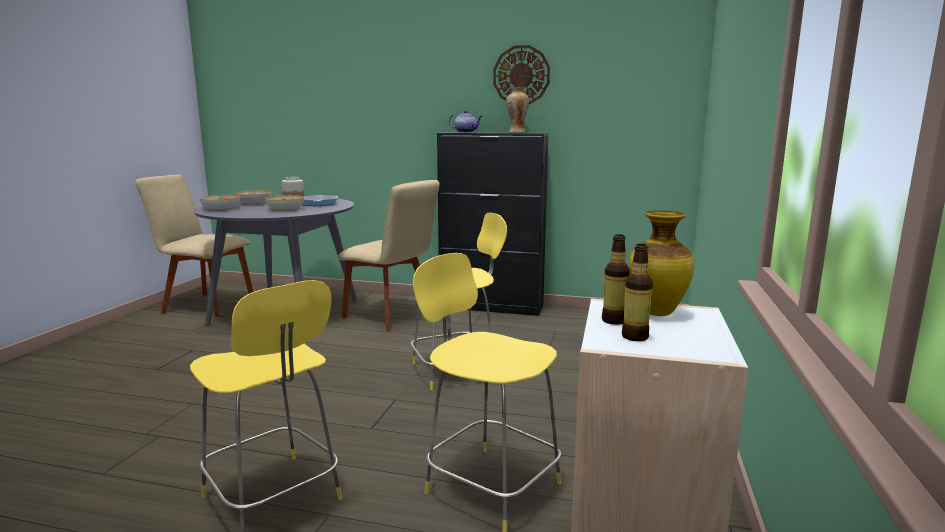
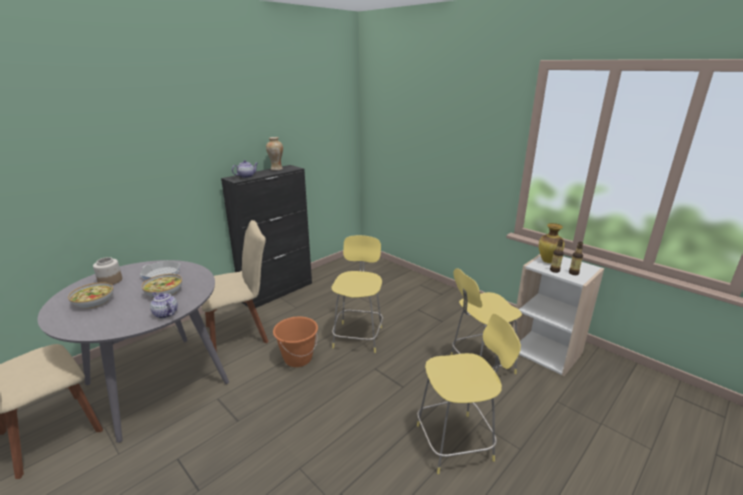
camera: 60 degrees left, 10 degrees up
bowl [199,195,240,211] -> none
wall clock [493,45,550,105] -> none
none -> teapot [150,292,178,319]
none -> orange bucket [273,317,318,367]

